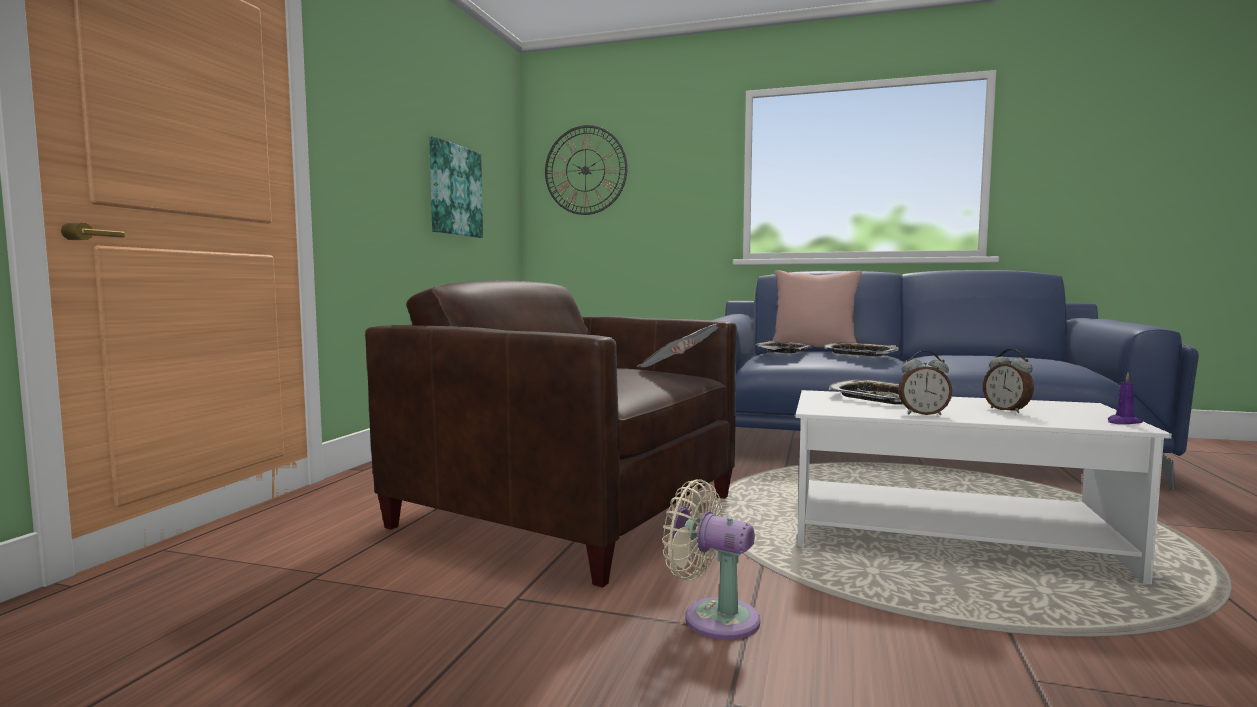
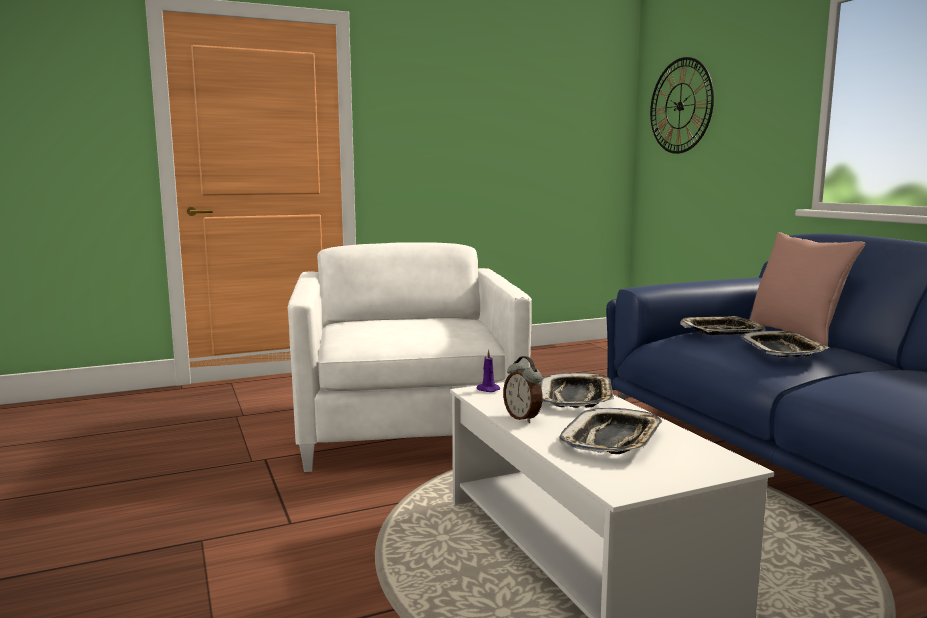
camera: 50 degrees right, 5 degrees up
brown armchair [365,281,737,588] -> white armchair [288,242,532,472]
picture [429,136,483,238] -> none
newspaper [637,323,719,367] -> none
beige fan [662,479,760,640] -> none
alarm clock [983,349,1034,413] -> tray [559,408,662,454]
purple candle [1108,373,1142,424] -> purple candle moved to [477,349,500,392]

